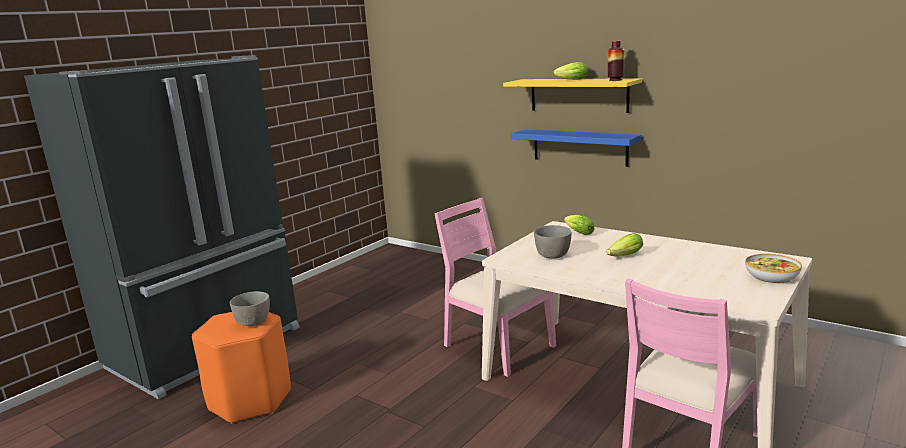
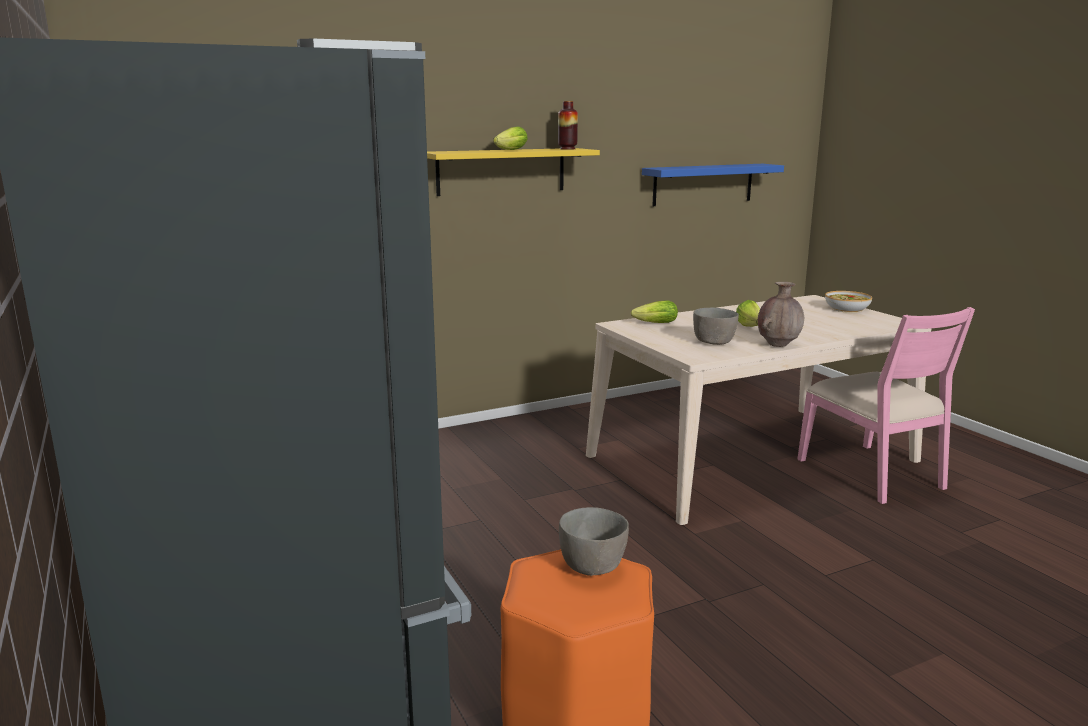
camera: 65 degrees left, 0 degrees up
pink chair [434,198,556,377] -> none
blue shelf [511,129,641,167] -> blue shelf moved to [642,164,784,206]
none -> brown vase [758,282,804,347]

